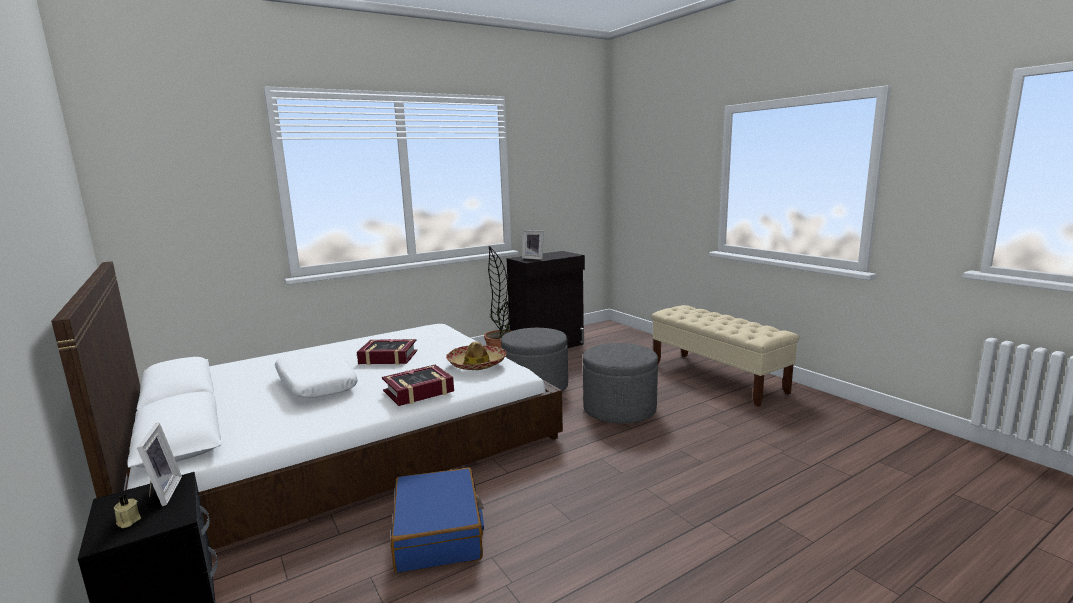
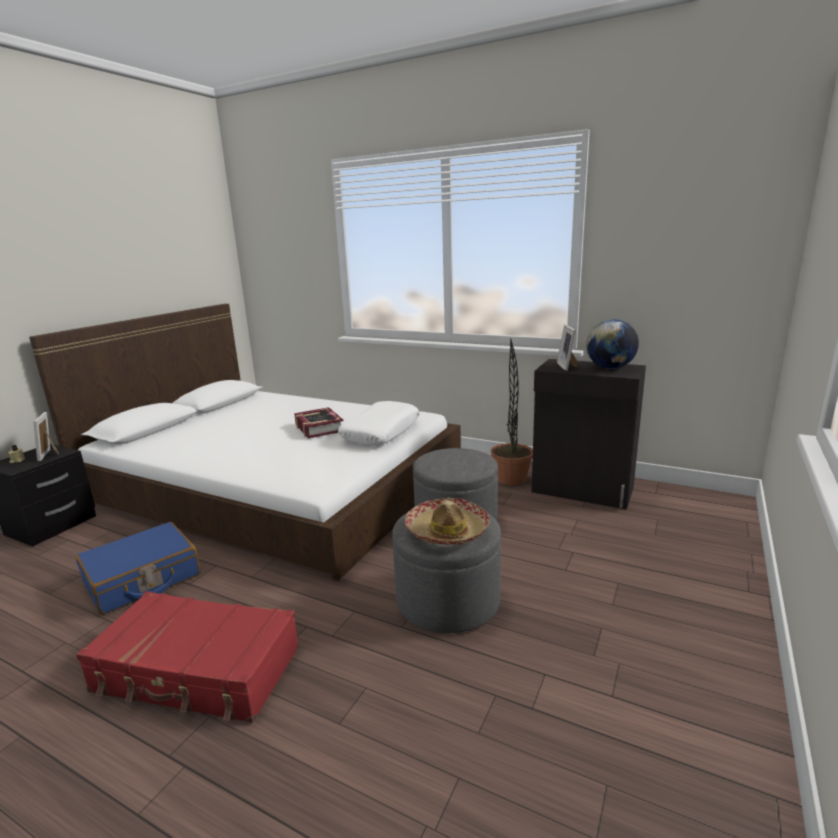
camera: 60 degrees right, 5 degrees up
picture frame [137,423,182,506] -> picture frame turned 120 degrees clockwise [33,412,59,461]
white pillow [275,350,358,398] -> white pillow moved to [338,401,420,445]
book [382,365,454,406] -> none
hat [446,341,507,370] -> hat moved to [405,498,490,545]
beige bench [651,305,799,407] -> none
none -> red suitcase [76,591,299,723]
none -> globe [586,319,639,369]

